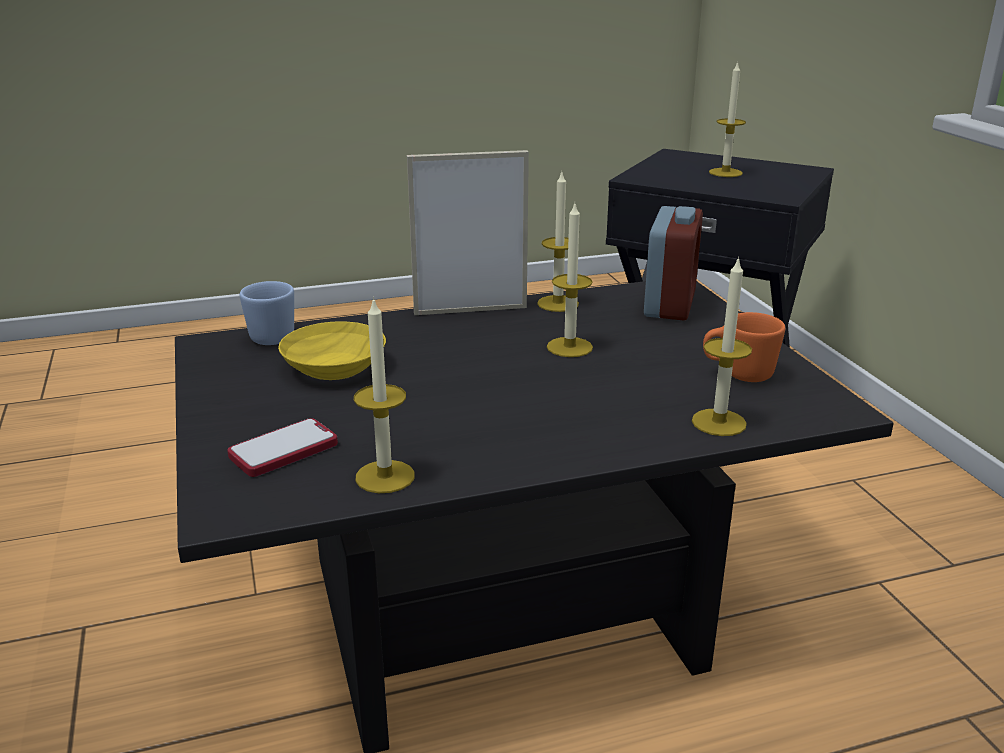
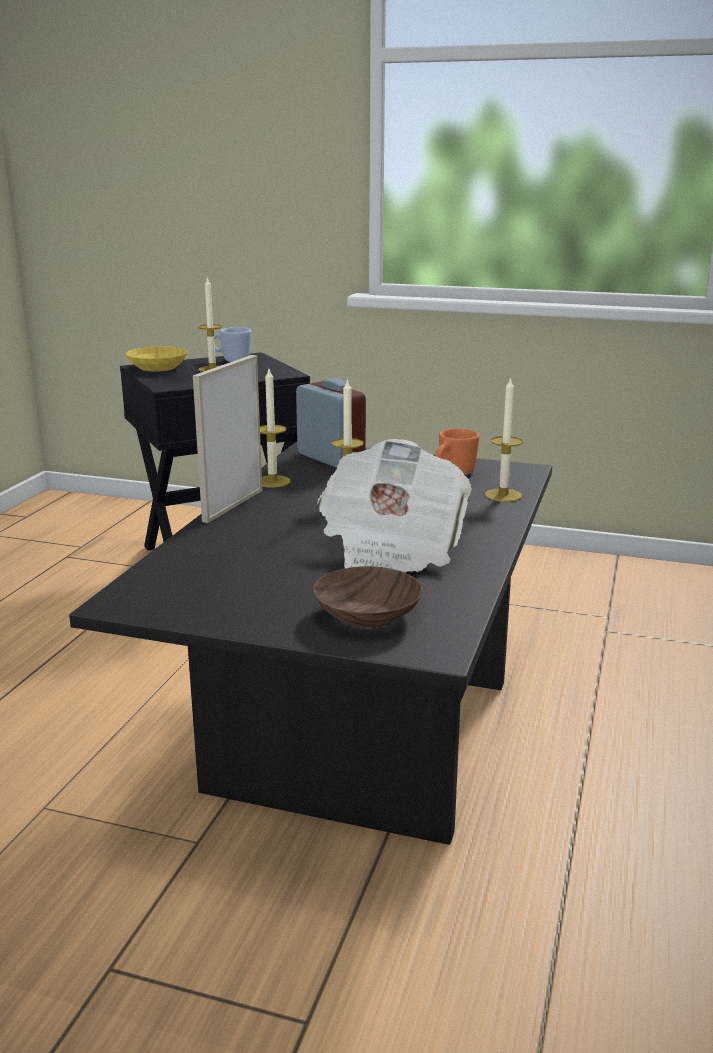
camera: 55 degrees left, 5 degrees down
phone [227,418,338,477] -> brown bowl [313,566,423,628]
blue mug [240,281,294,345] -> blue mug moved to [214,327,252,362]
yellow bowl [278,321,386,380] -> yellow bowl moved to [126,346,188,372]
candle [354,297,415,493] -> none
none -> newspaper [317,439,472,572]

